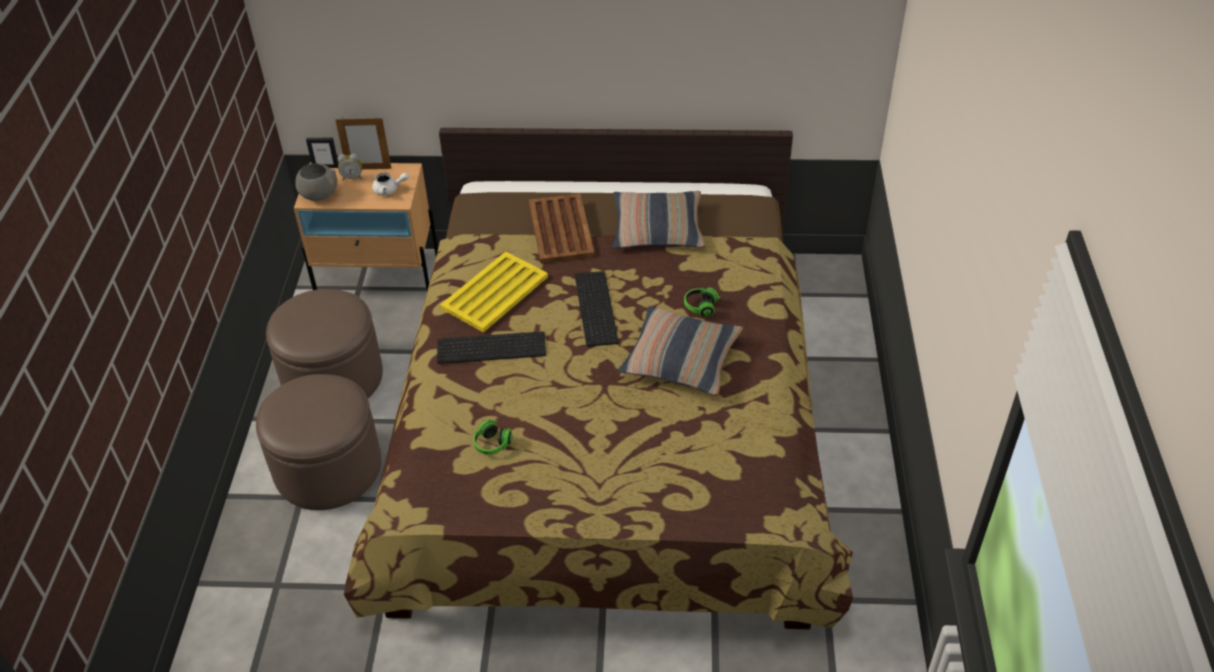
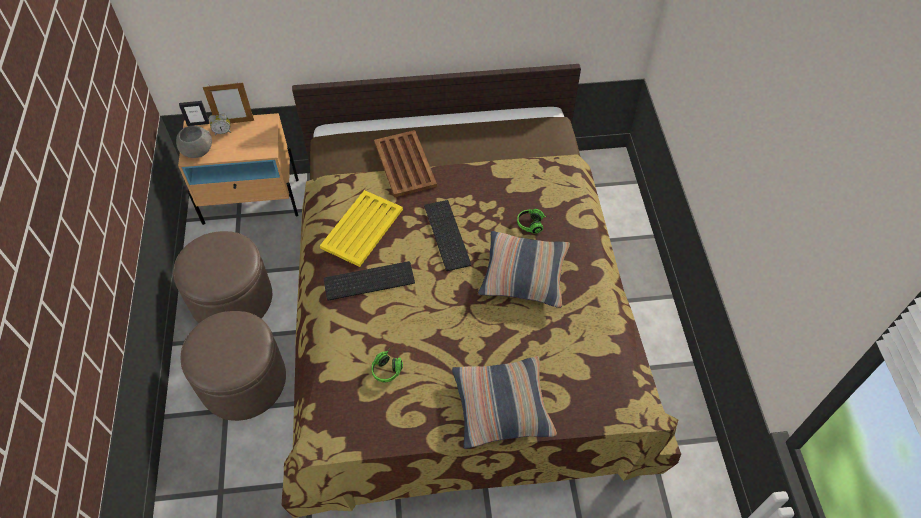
camera: 10 degrees left, 10 degrees up
white teapot [372,173,409,195] -> none
pillow [612,191,706,248] -> pillow moved to [452,356,557,449]

